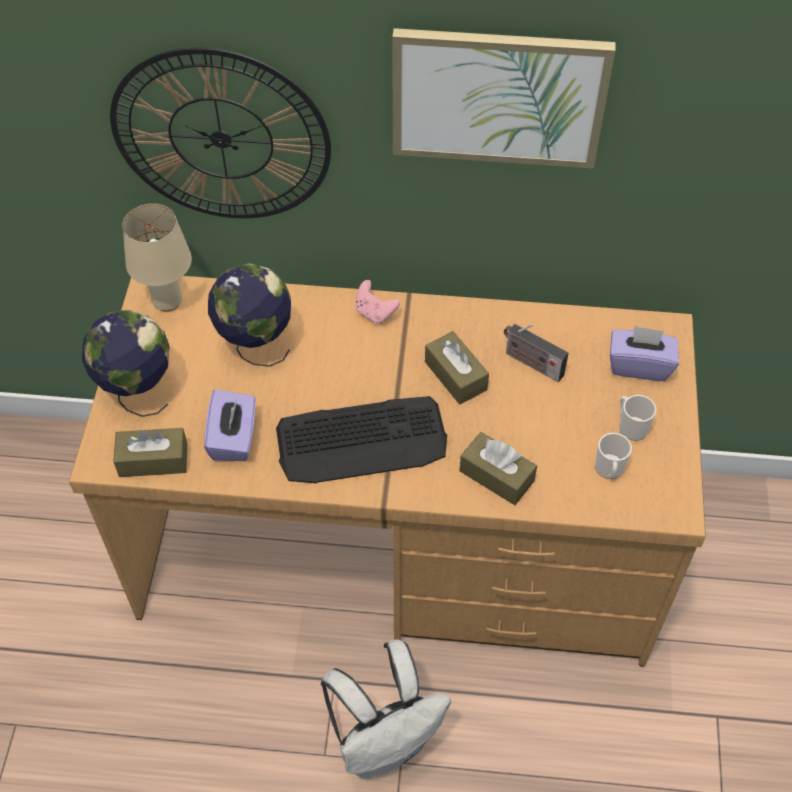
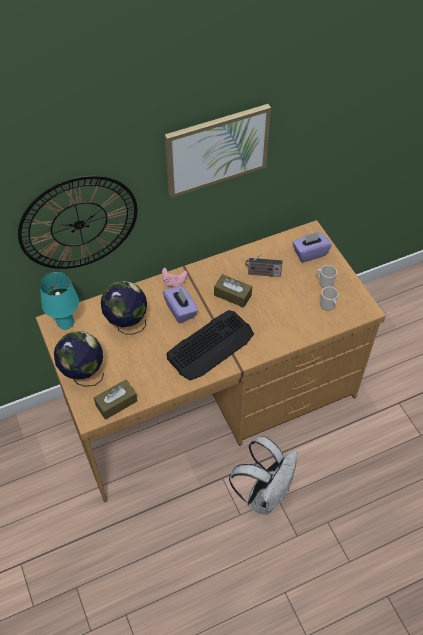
camera: 30 degrees left, 0 degrees up
beige table lamp [122,203,192,312] -> turquoise table lamp [40,272,79,330]
purple tissue box [204,389,256,461] -> purple tissue box moved to [163,286,198,323]
brown tissue box [459,432,537,505] -> none

